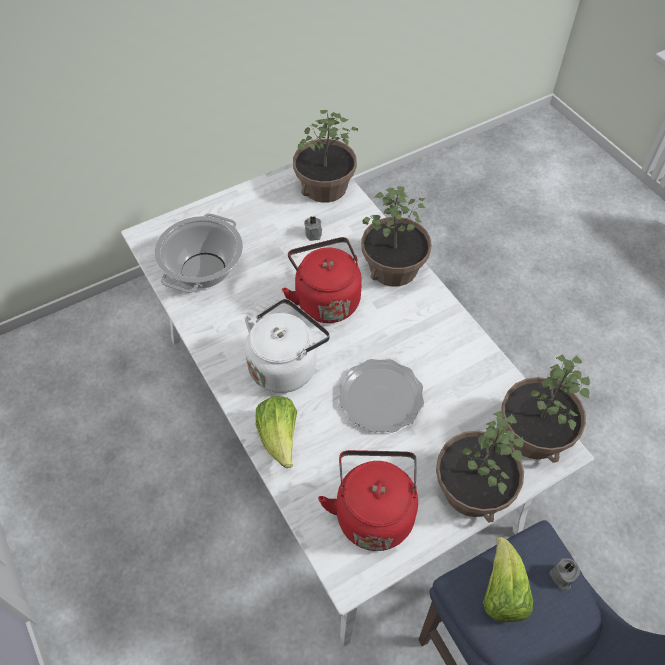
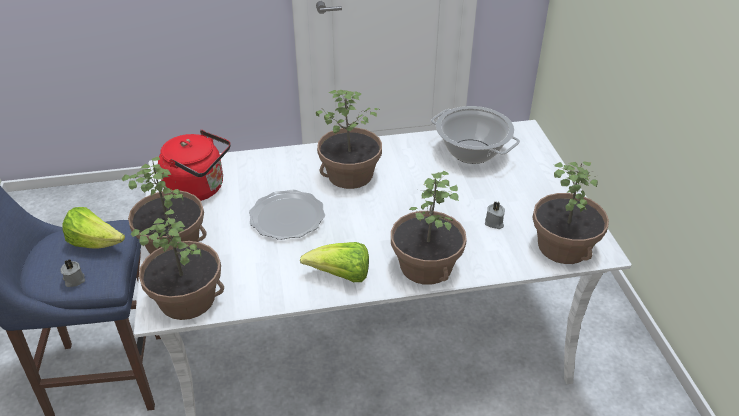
camera: 110 degrees right, 15 degrees down
white kettle [244,298,330,393] -> potted plant [316,90,382,189]
lettuce [256,396,297,468] -> lettuce moved to [300,242,369,282]
red kettle [282,237,362,323] -> none

